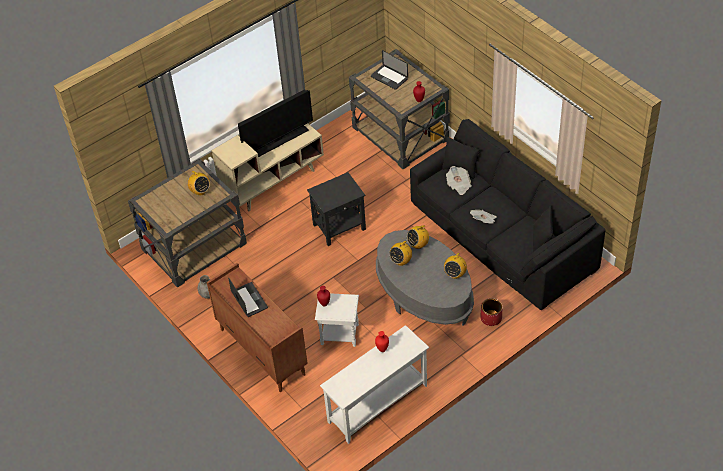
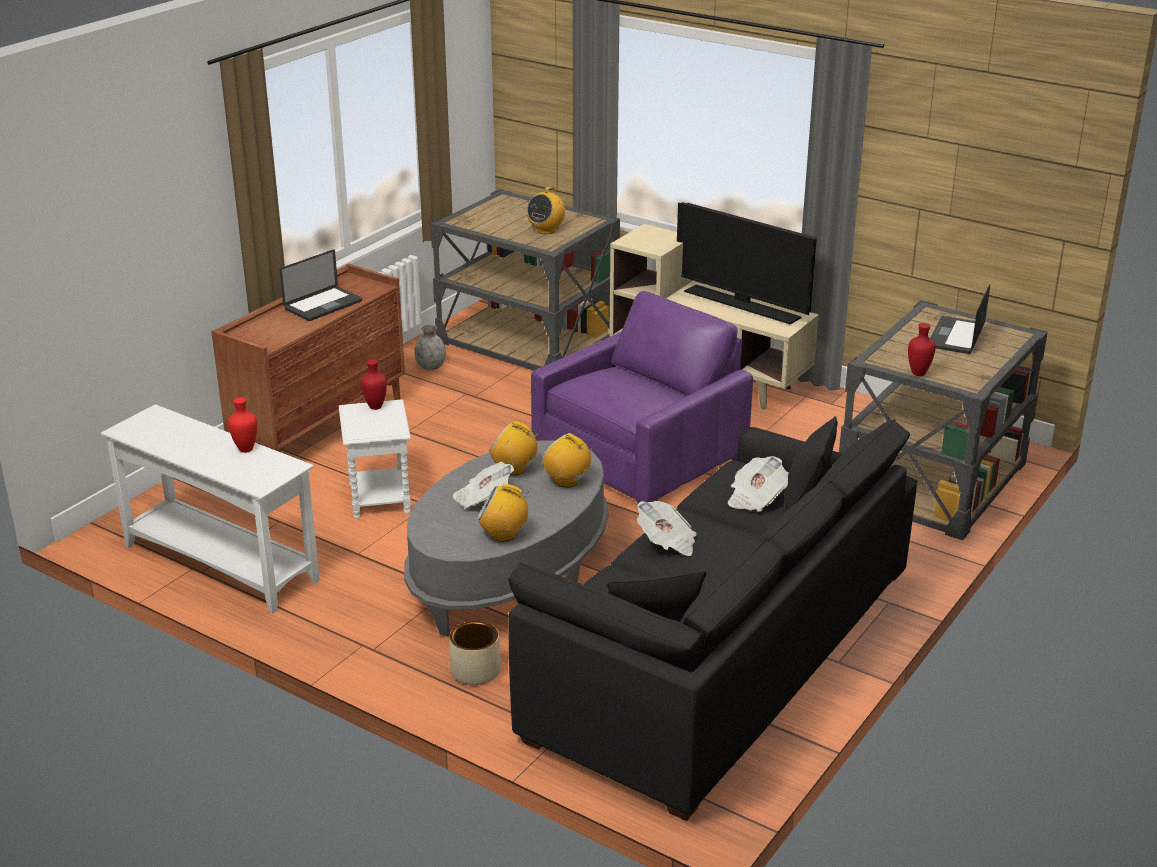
camera: 70 degrees right, 20 degrees down
black side table [307,172,366,246] -> purple armchair [531,291,753,504]
red planter [480,298,503,326] -> beige planter [449,621,501,685]
none -> newspaper [453,462,514,509]

